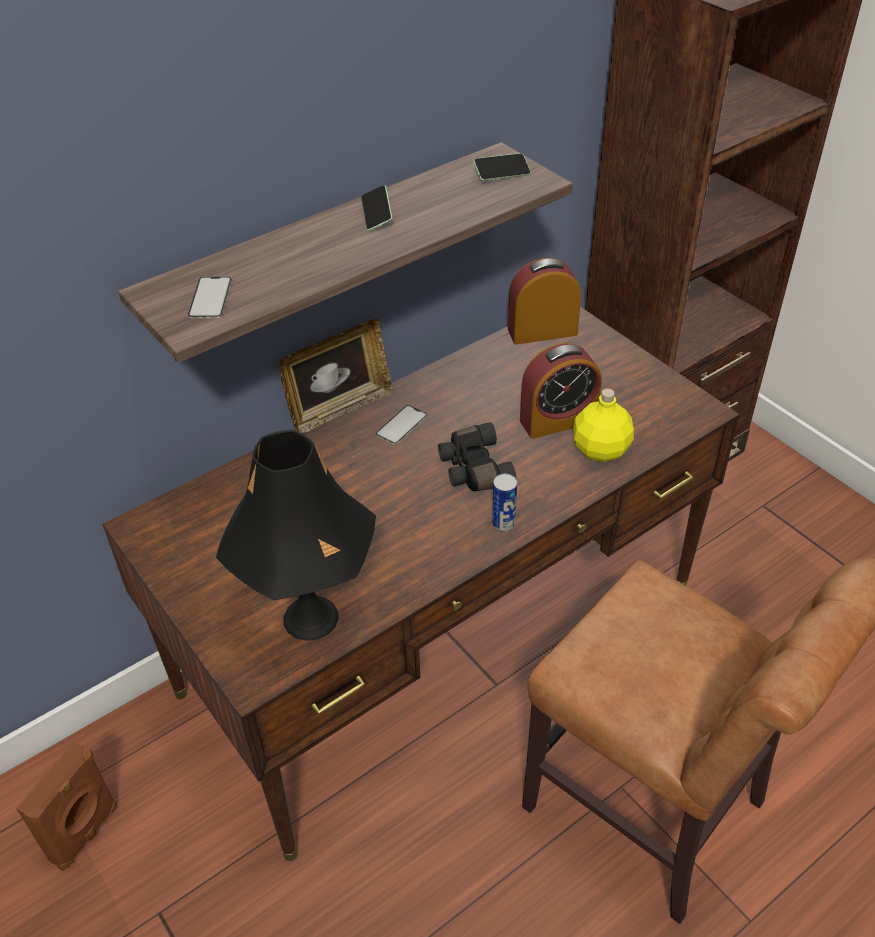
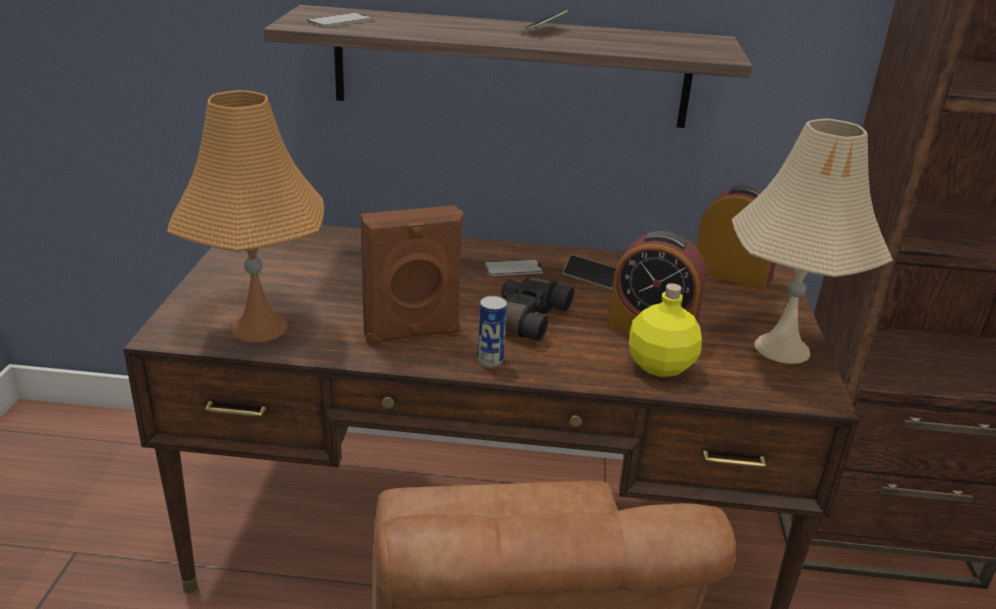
camera: 40 degrees right, 15 degrees down
brown speaker [16,741,117,871] -> brown speaker moved to [361,205,464,345]
black table lamp [216,430,376,641] -> orange table lamp [167,90,324,342]
picture frame [278,319,394,434] -> none
phone [473,153,531,181] -> phone moved to [563,255,616,289]
none -> beige table lamp [732,118,893,364]

